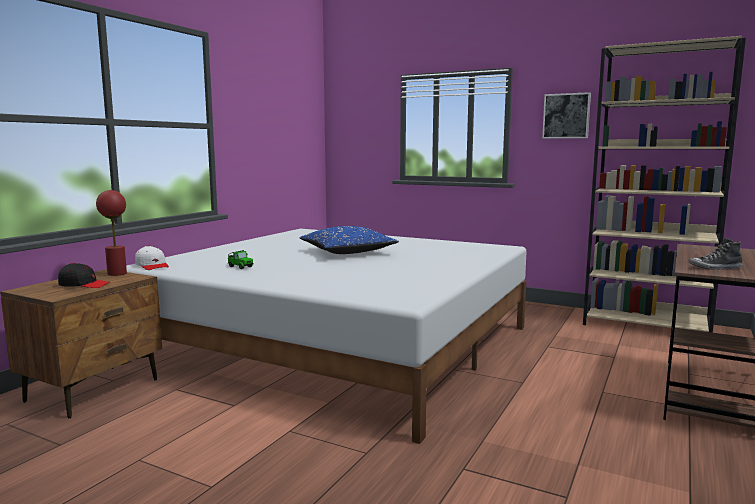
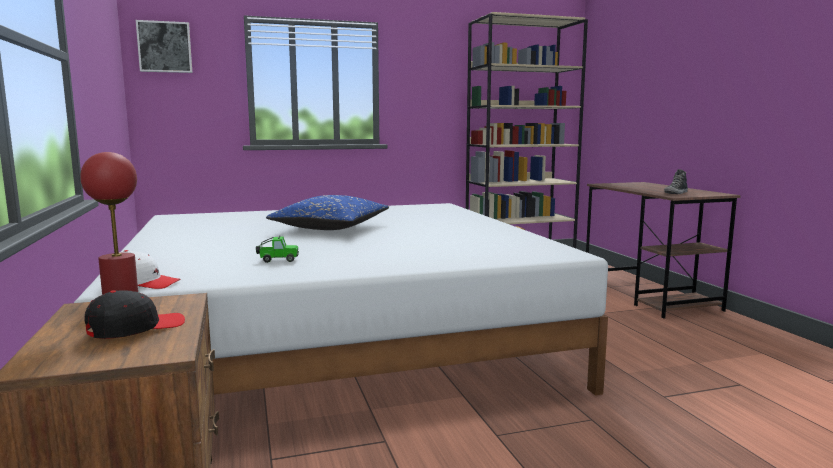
camera: 45 degrees left, 0 degrees up
picture [542,92,591,139] -> picture moved to [136,20,192,73]

